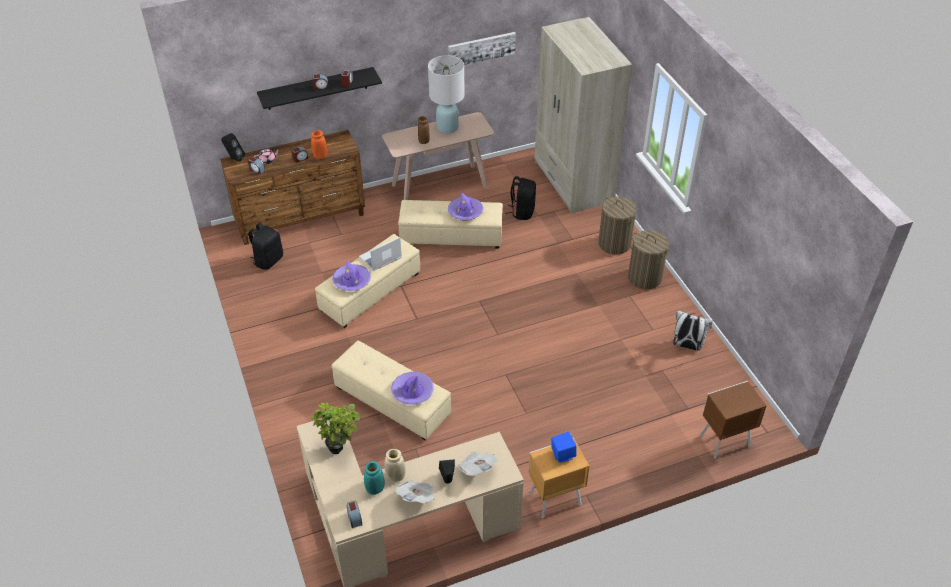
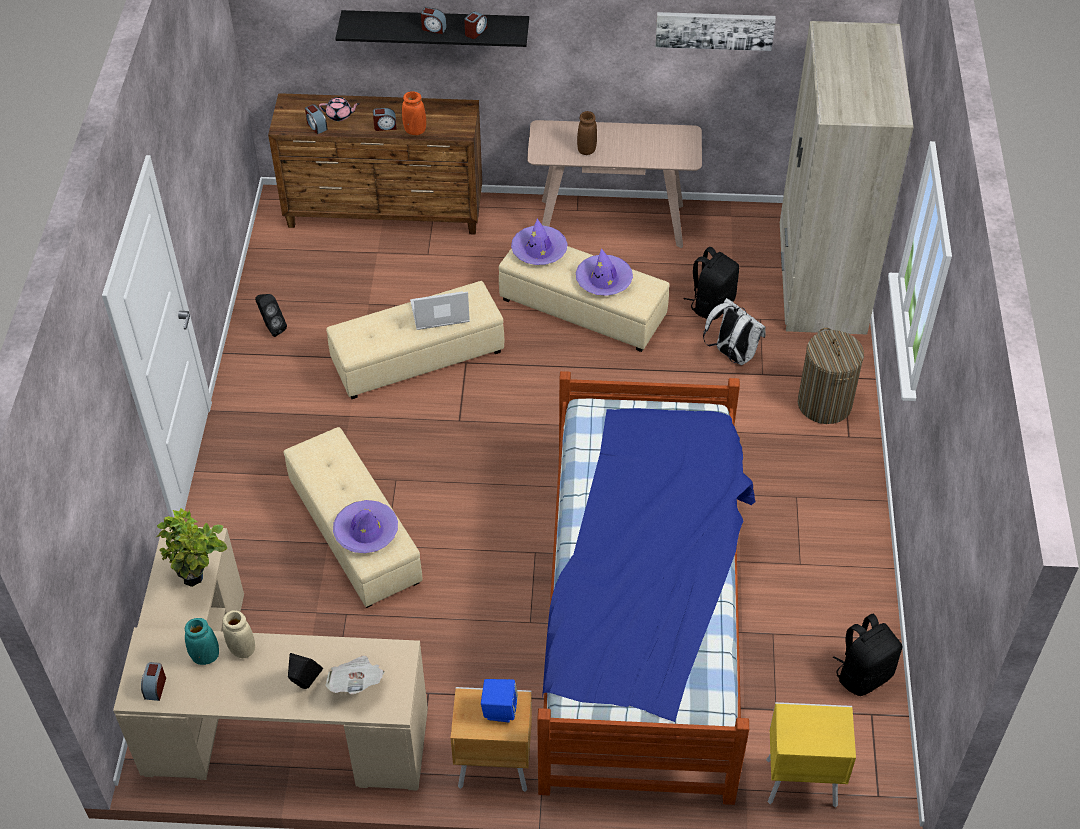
camera: 25 degrees right, 5 degrees up
black speaker [221,133,245,162] -> black speaker moved to [255,294,287,337]
black backpack [248,223,283,270] -> black backpack moved to [833,614,902,696]
purple hat [332,261,371,291] -> purple hat moved to [511,219,568,265]
newspaper [395,480,435,503] -> none
white table lamp [428,55,465,133] -> none
laundry basket [628,230,671,289] -> none
white backpack [673,310,713,351] -> white backpack moved to [703,298,766,365]
brown nightstand [699,381,766,458] -> yellow nightstand [766,702,856,808]
none -> bed [537,371,756,805]

